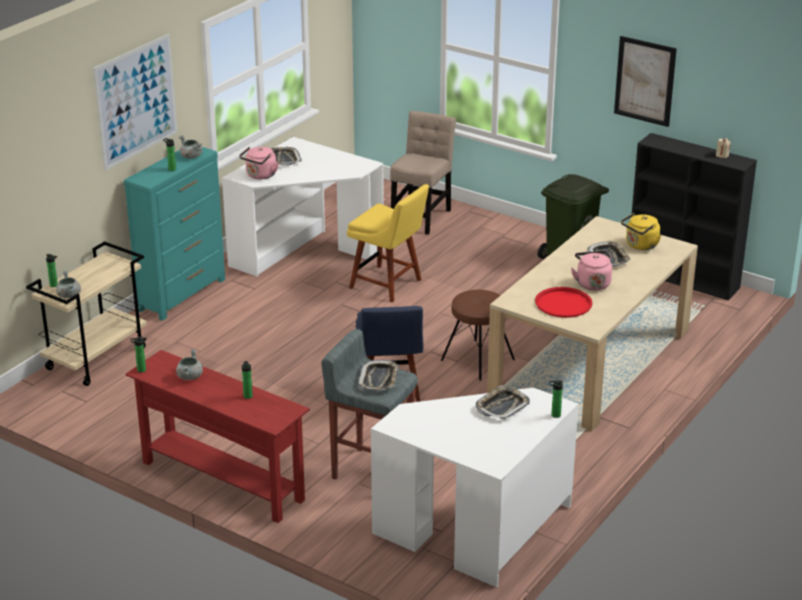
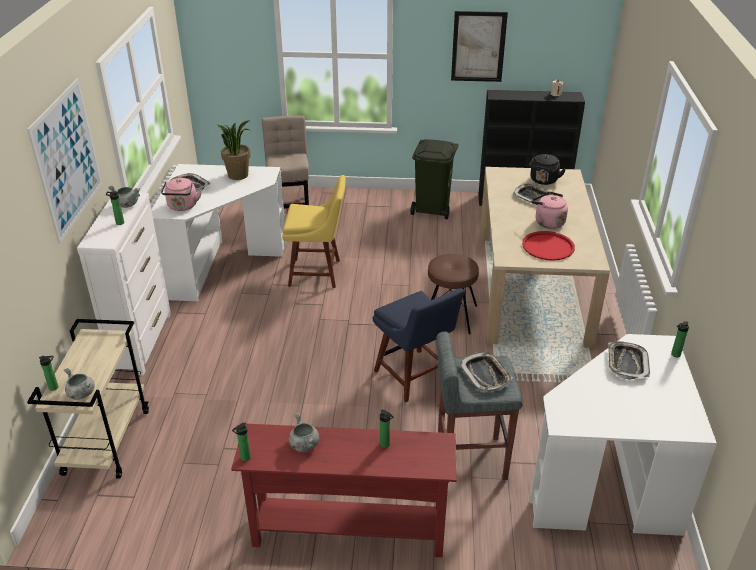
camera: 30 degrees left, 5 degrees up
turquoise dresser [124,147,225,321] -> white dresser [77,193,171,376]
yellow kettle [621,213,661,250] -> black kettle [530,154,566,185]
none -> potted plant [217,120,251,180]

